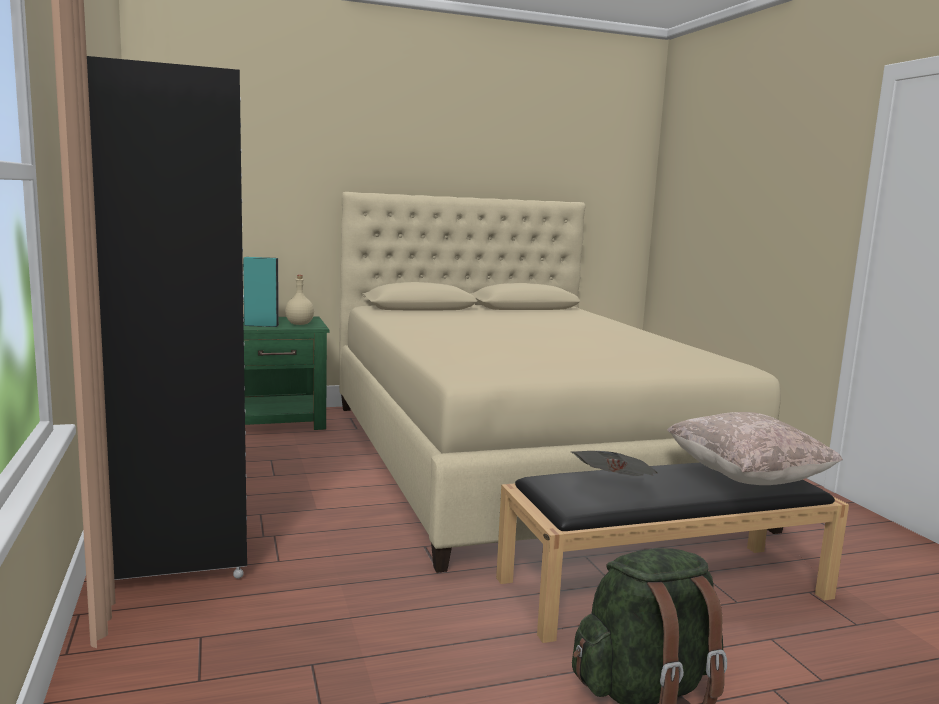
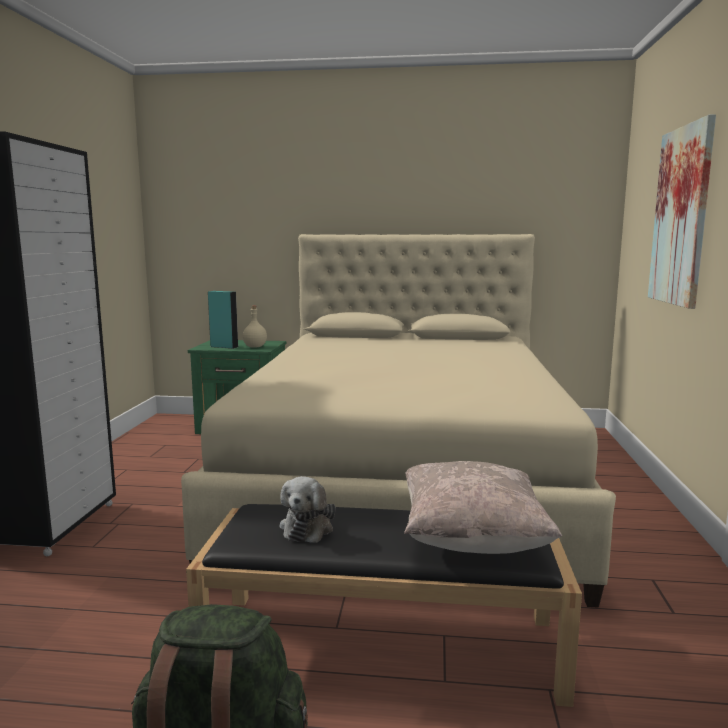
camera: 25 degrees right, 0 degrees up
newspaper [571,451,658,476] -> plush toy [280,476,336,543]
none -> picture [648,114,716,309]

